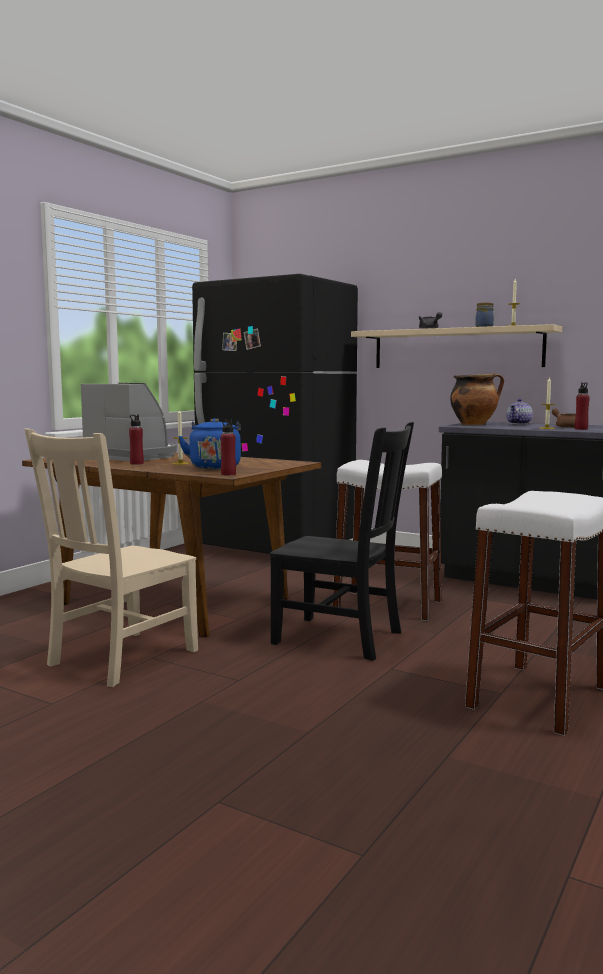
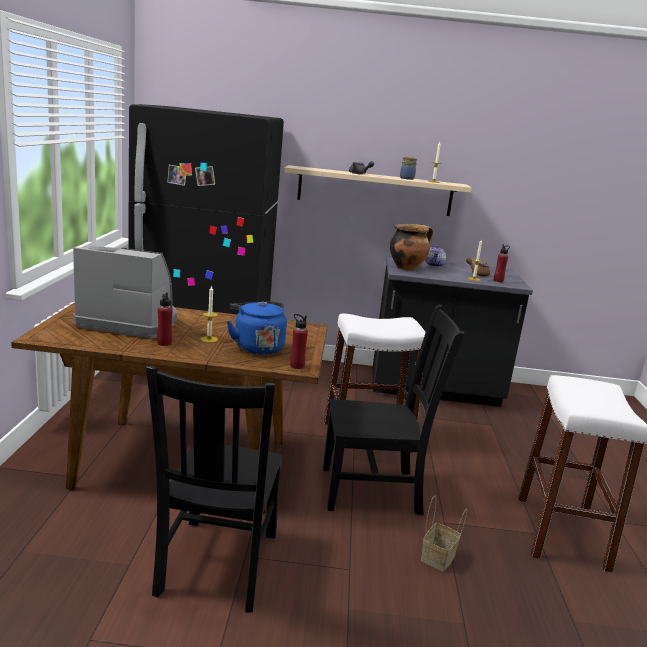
camera: 30 degrees left, 10 degrees up
beige chair [24,428,198,687] -> black chair [146,366,283,613]
none -> basket [421,496,467,571]

